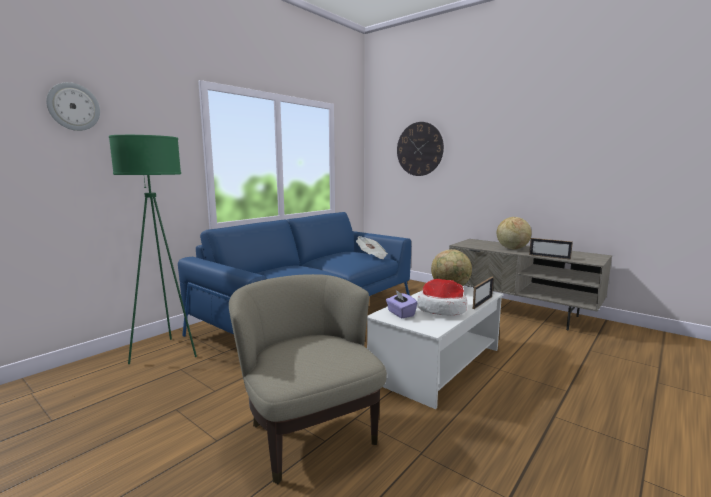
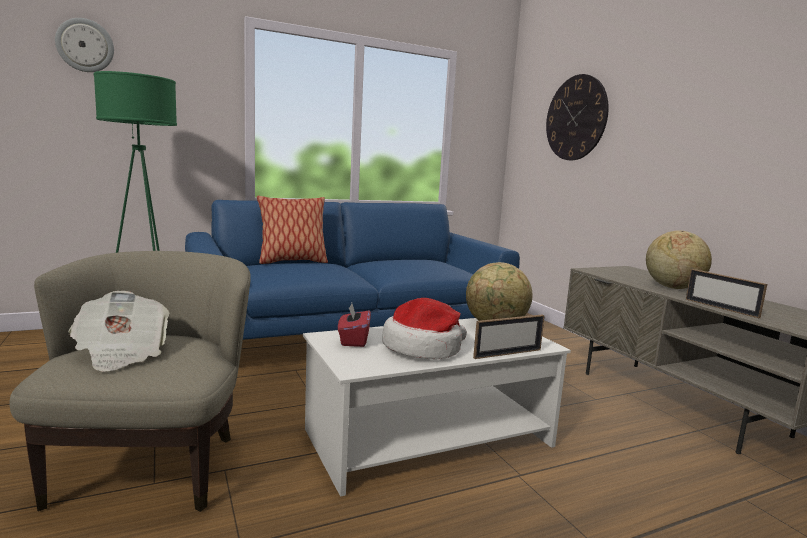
camera: 25 degrees right, 0 degrees up
newspaper [356,236,388,259] -> newspaper moved to [68,291,169,372]
purple tissue box [386,291,417,318] -> red tissue box [338,303,371,347]
none -> pillow [257,196,328,264]

